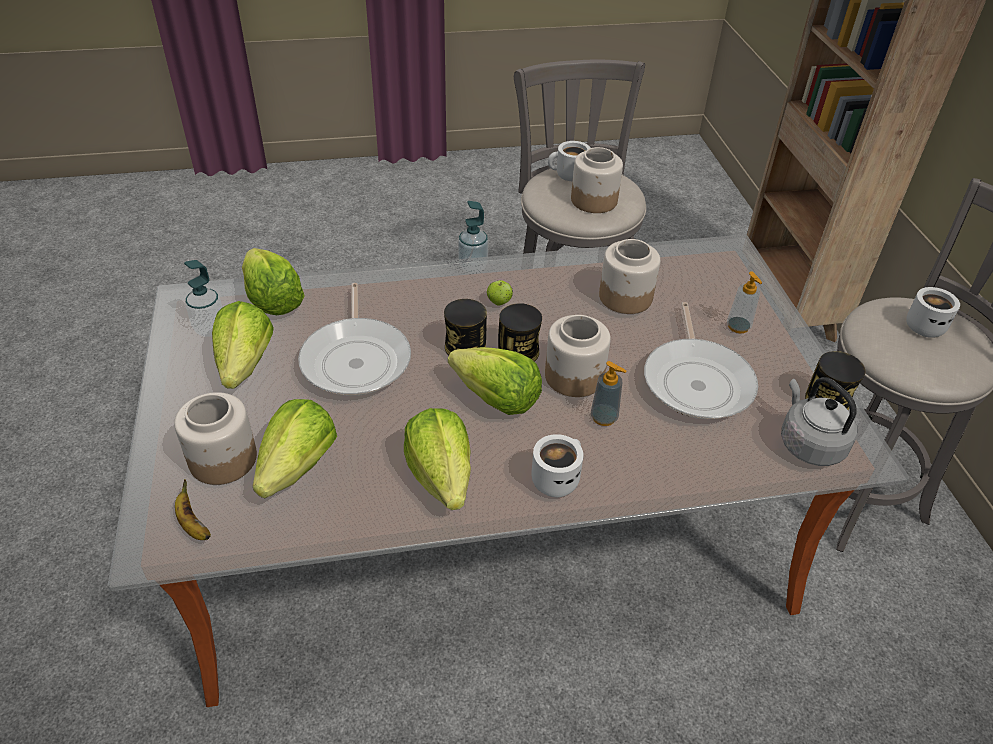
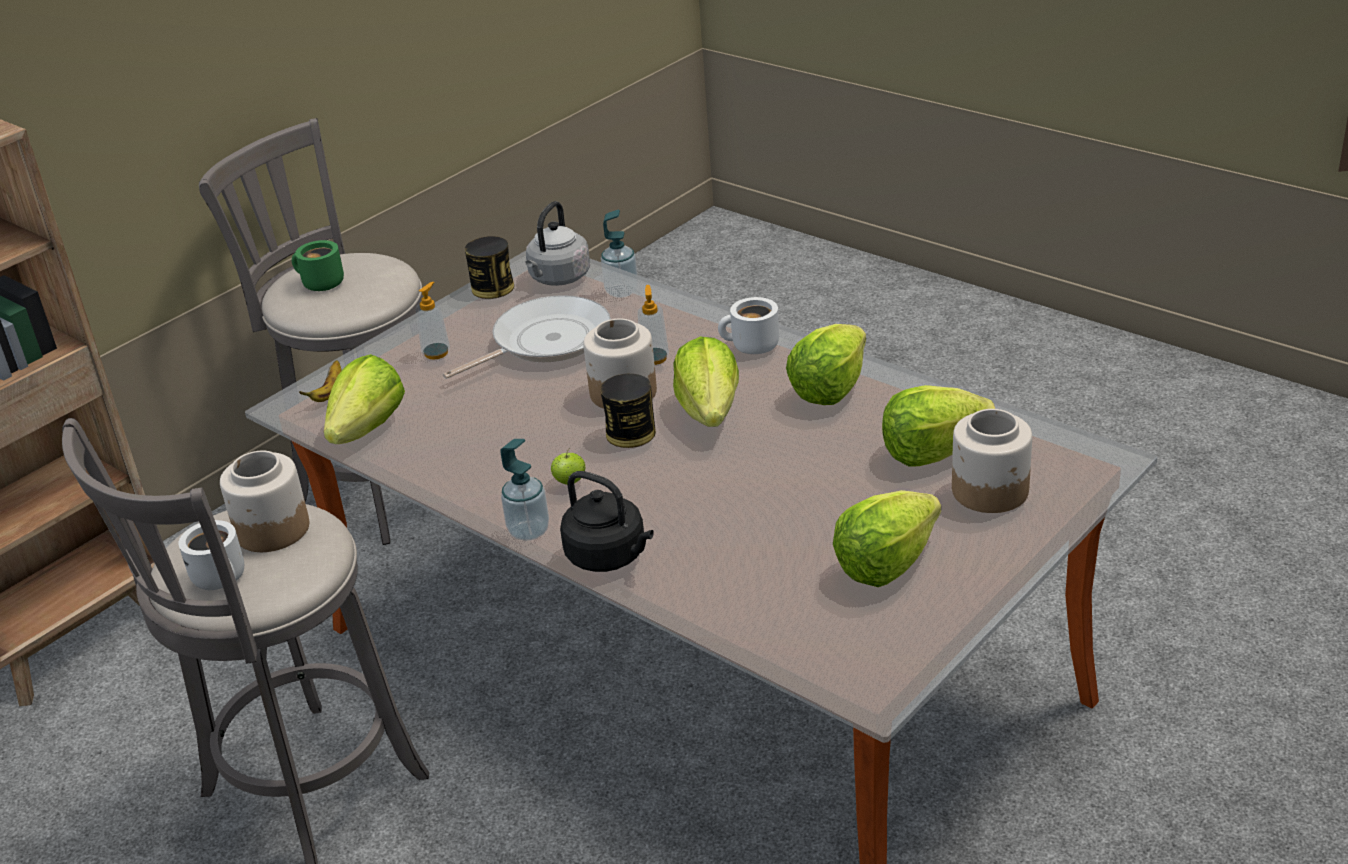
camera: 125 degrees left, 10 degrees down
banana [175,479,211,540] -> banana moved to [299,360,342,402]
soap dispenser [184,260,222,337] -> soap dispenser moved to [601,210,638,298]
lettuce [242,248,305,315] -> lettuce moved to [324,354,405,444]
frying pan [298,283,411,396] -> none
can [444,299,487,355] -> none
jar [599,239,660,314] -> none
white mug [906,287,960,338] -> green mug [292,240,344,291]
none -> black kettle [560,471,654,572]

